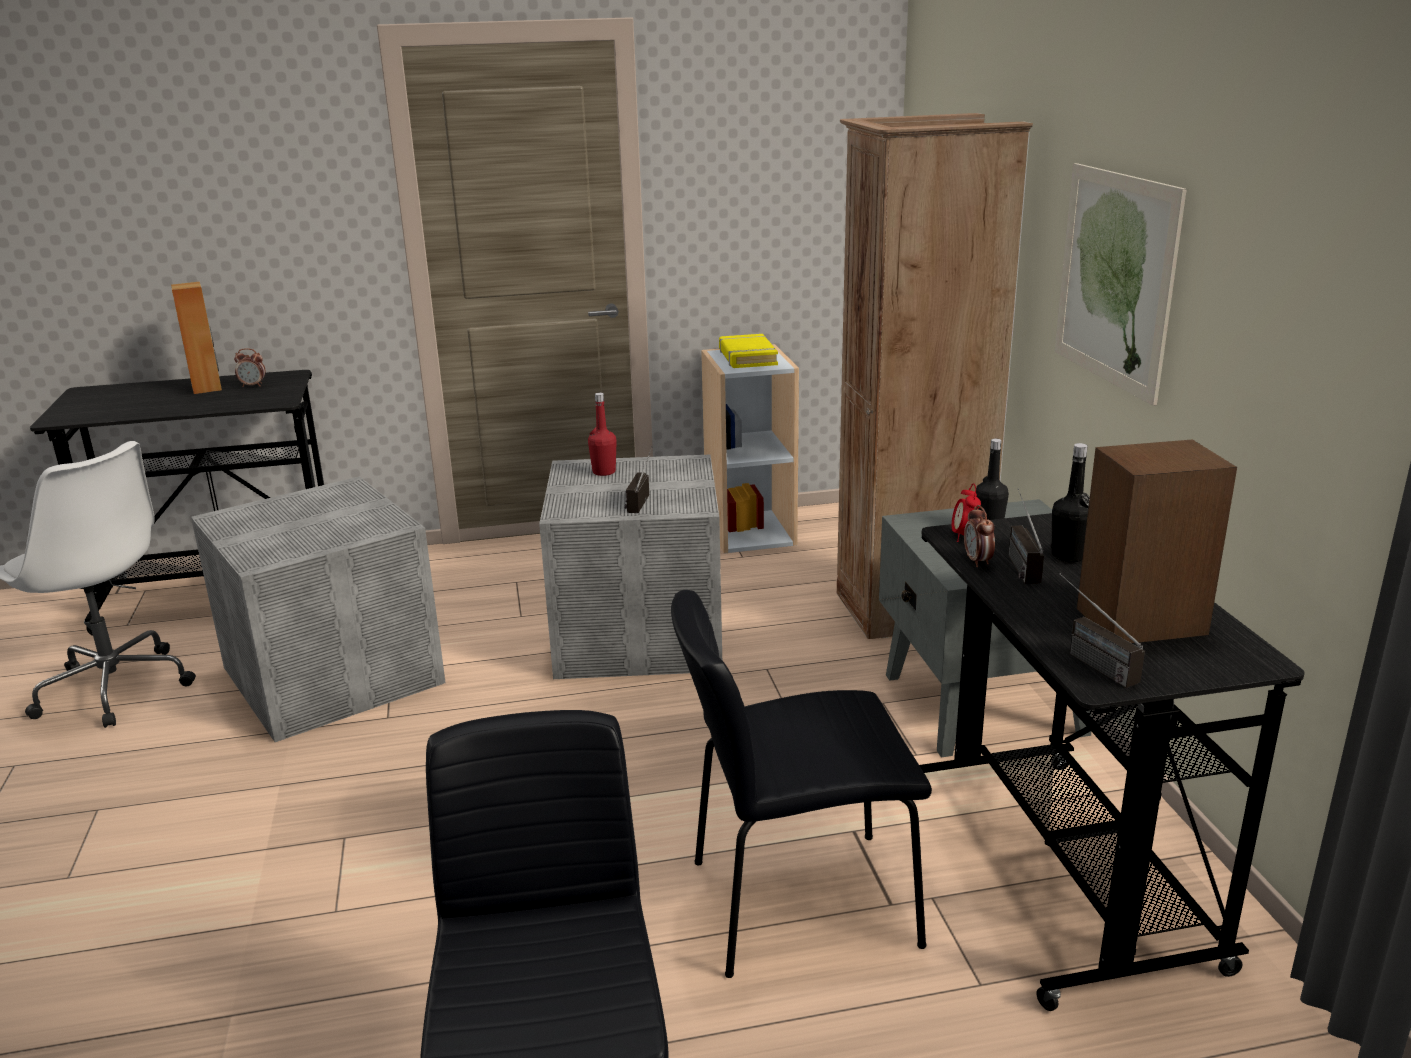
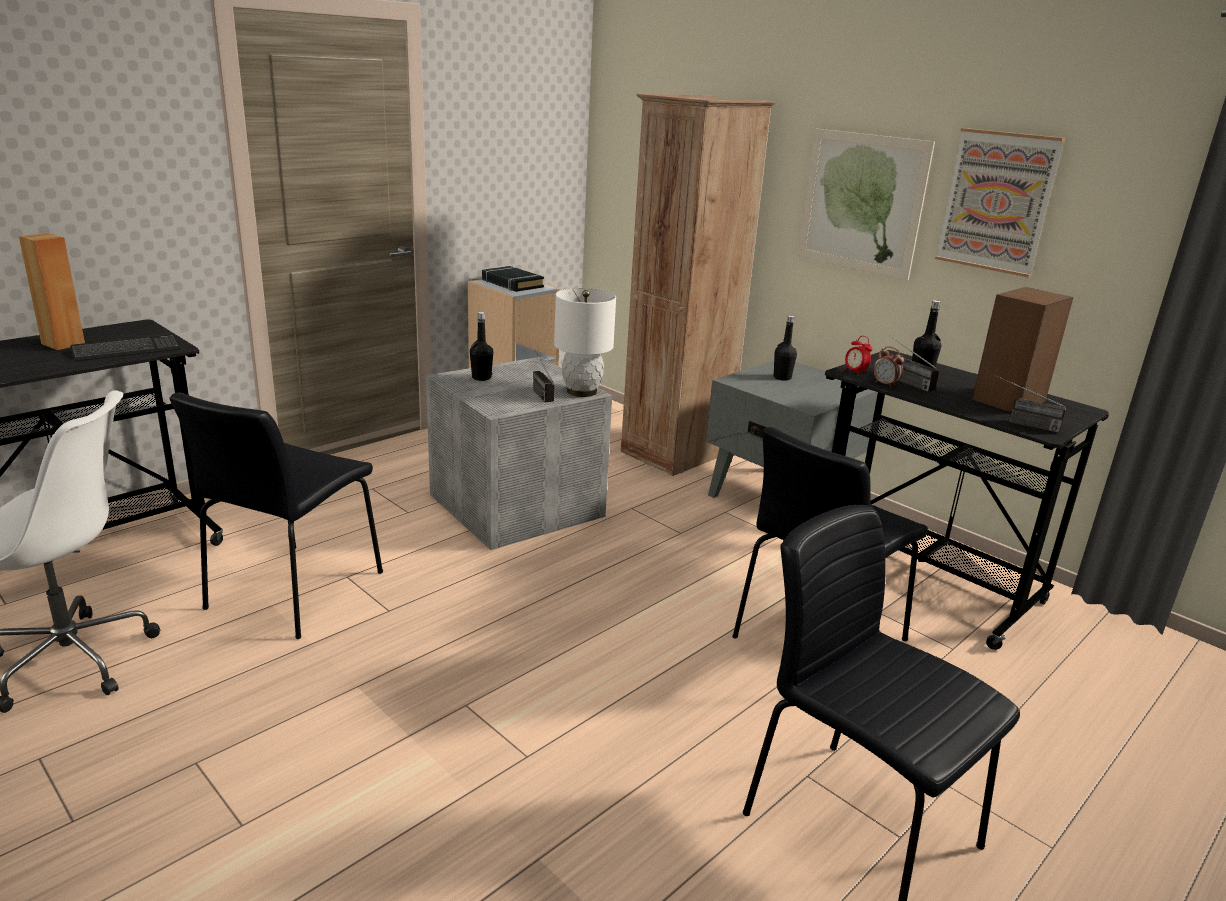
camera: 35 degrees left, 0 degrees up
grey storage box [191,476,446,742] -> black chair [169,393,383,639]
alarm clock [234,348,266,387] -> none
red bottle [588,393,617,476] -> black bottle [470,312,493,381]
yellow book [719,334,778,368] -> black book [482,266,544,292]
none -> keyboard [70,334,181,362]
none -> white table lamp [554,288,616,397]
none -> picture [935,128,1065,277]

